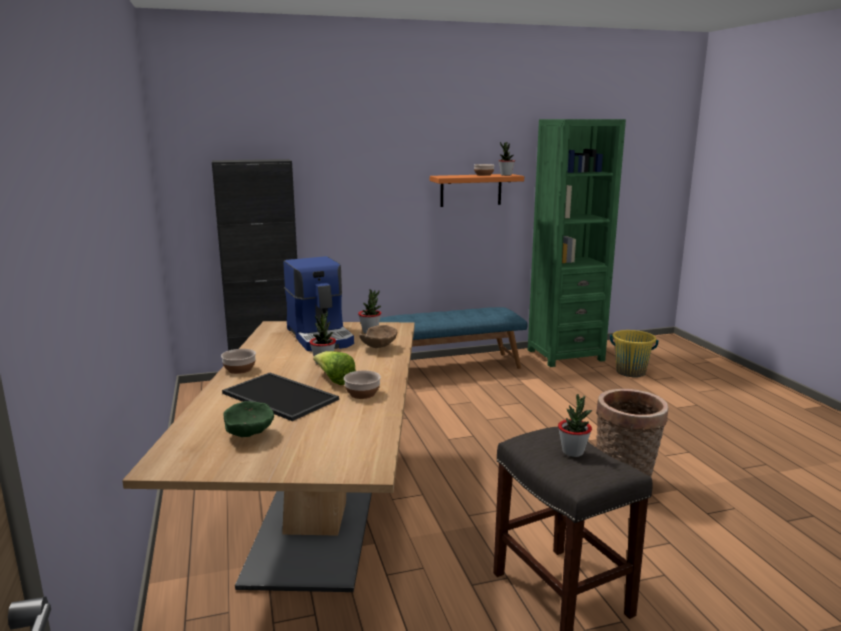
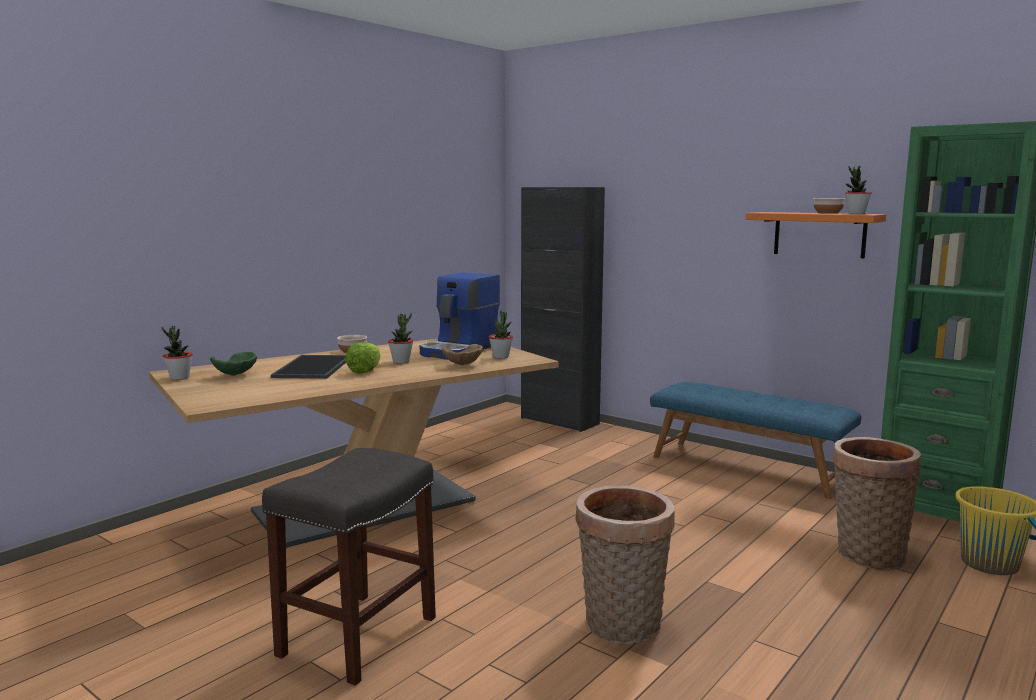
camera: 55 degrees right, 5 degrees down
bowl [344,370,381,399] -> none
potted plant [558,394,592,457] -> potted plant moved to [162,326,193,380]
none -> basket [833,437,921,570]

